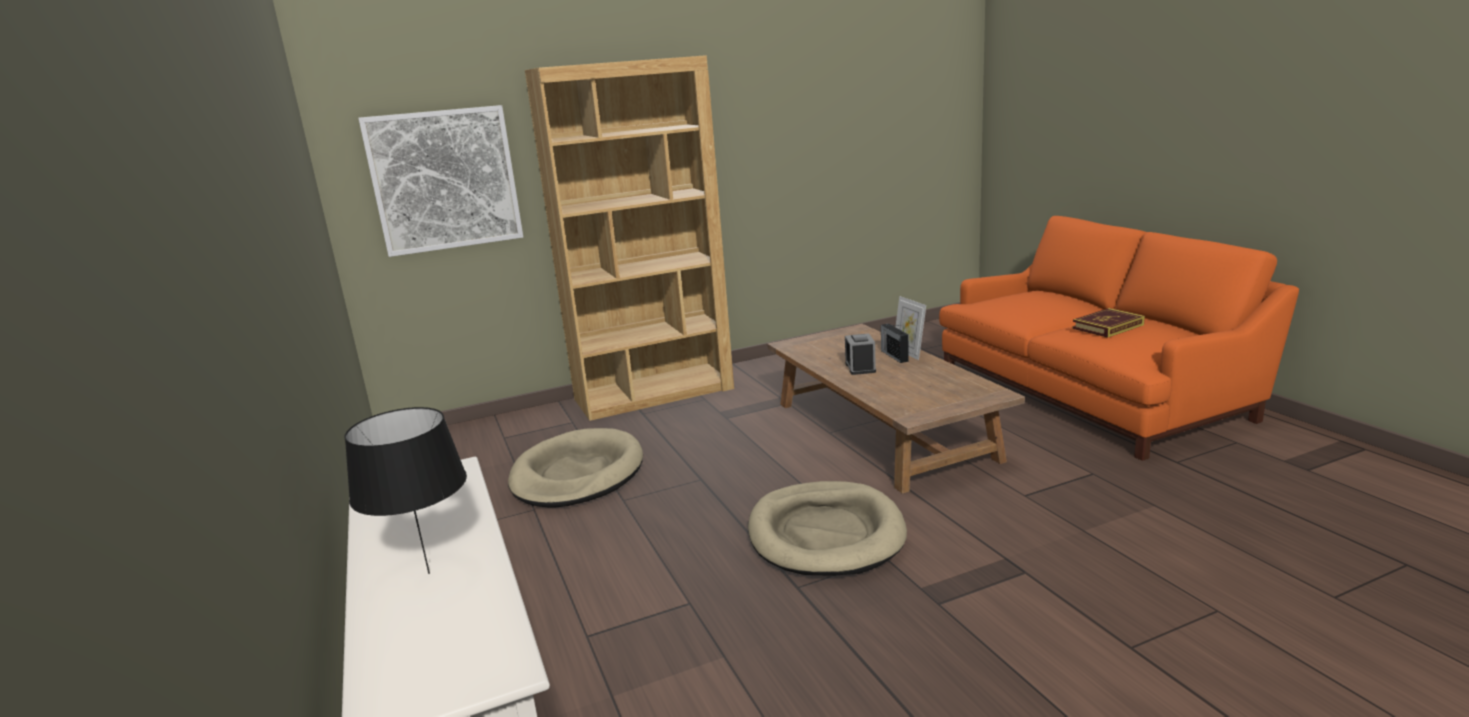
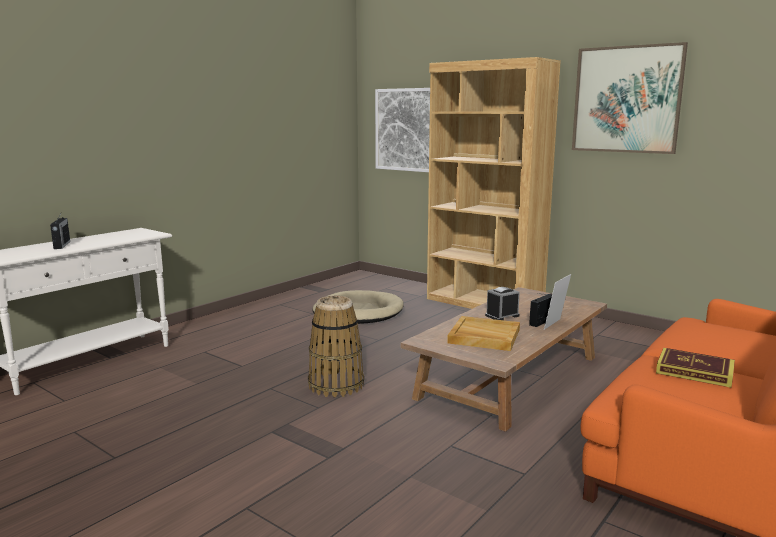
camera: 60 degrees right, 5 degrees down
black table lamp [344,407,467,574] -> radio [50,214,70,249]
beige dog bed [748,481,907,576] -> basket [308,295,364,398]
none -> beige tray [447,316,520,351]
none -> picture [572,42,688,154]

